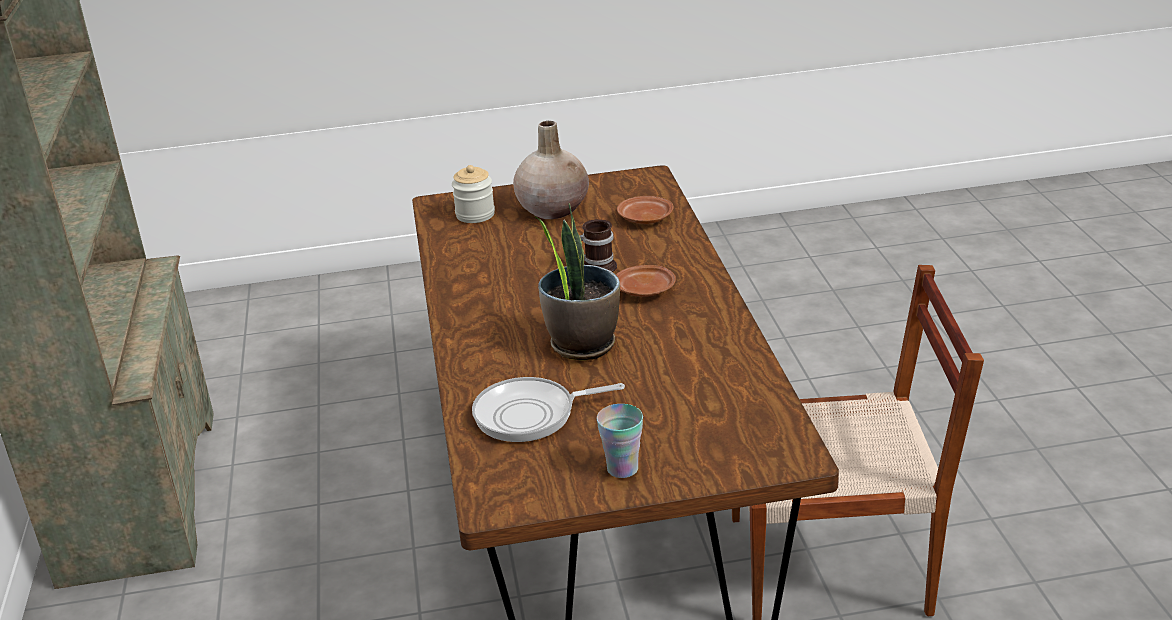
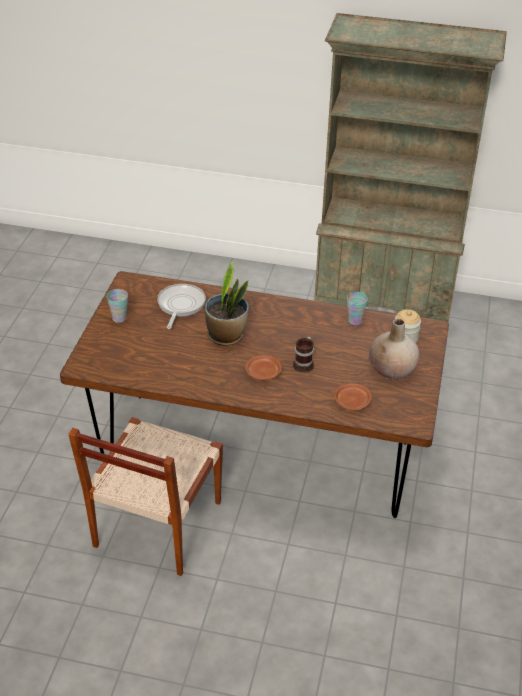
camera: 110 degrees right, 10 degrees up
none -> cup [347,292,368,325]

